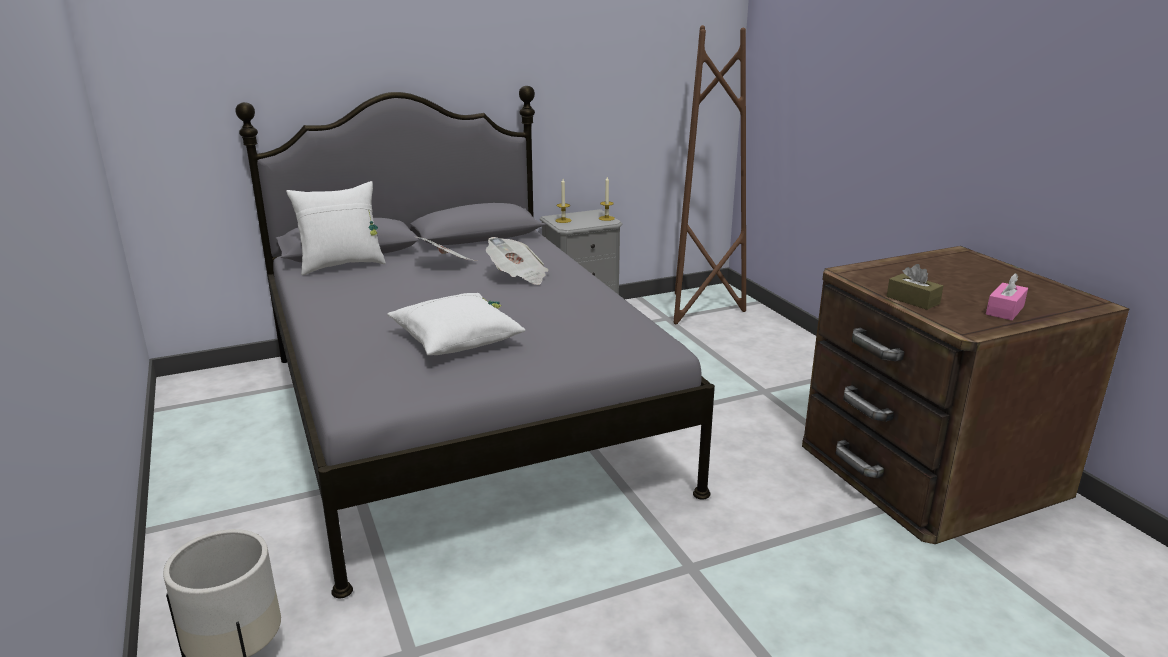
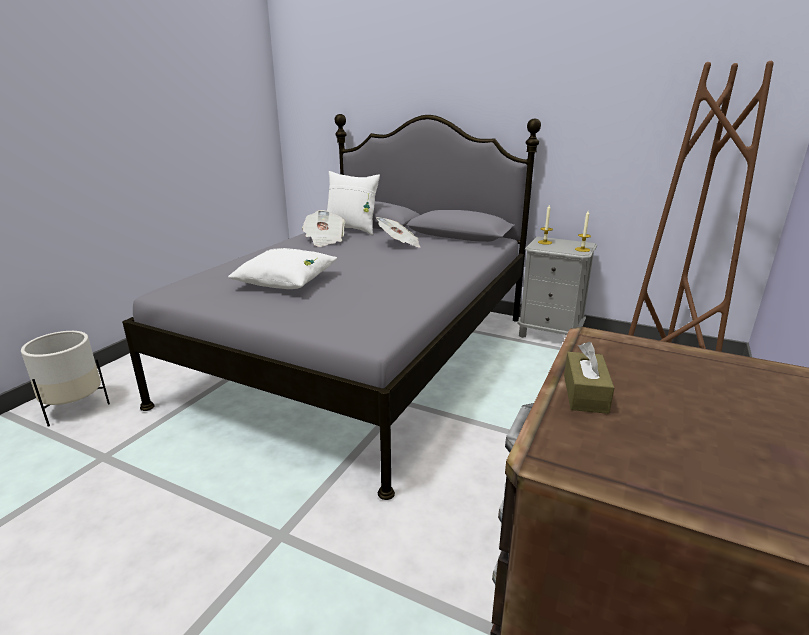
camera: 50 degrees right, 0 degrees up
newspaper [486,237,548,285] -> newspaper moved to [302,210,345,247]
pink tissue box [986,273,1028,320] -> none

